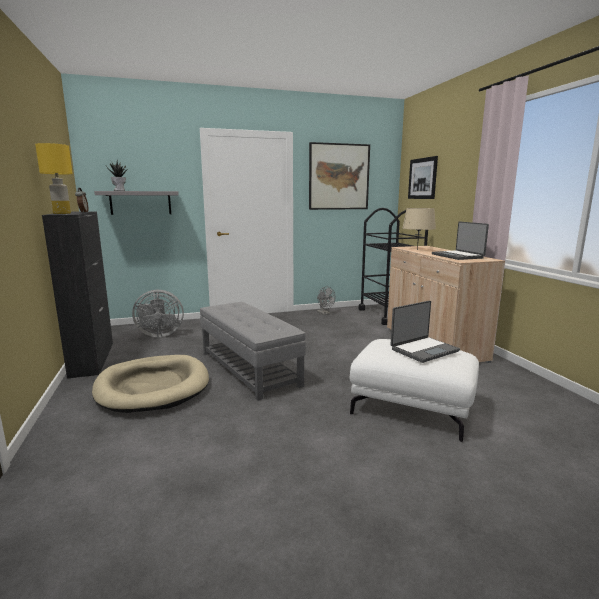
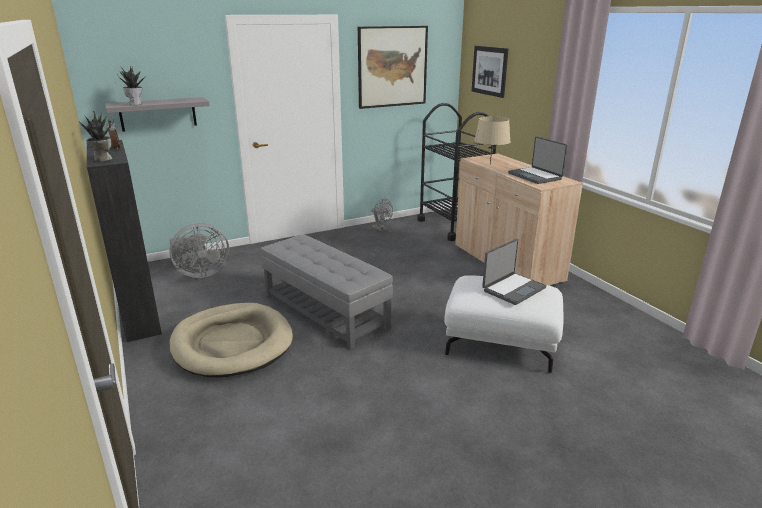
camera: 10 degrees left, 10 degrees up
yellow table lamp [35,143,73,214] -> potted plant [79,111,114,161]

